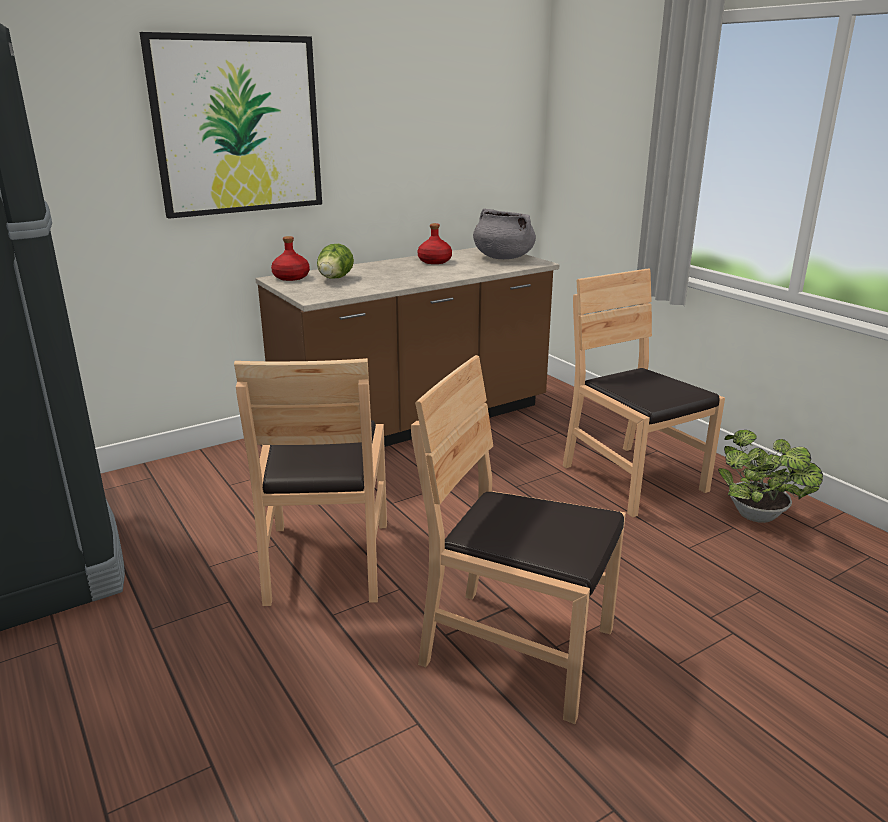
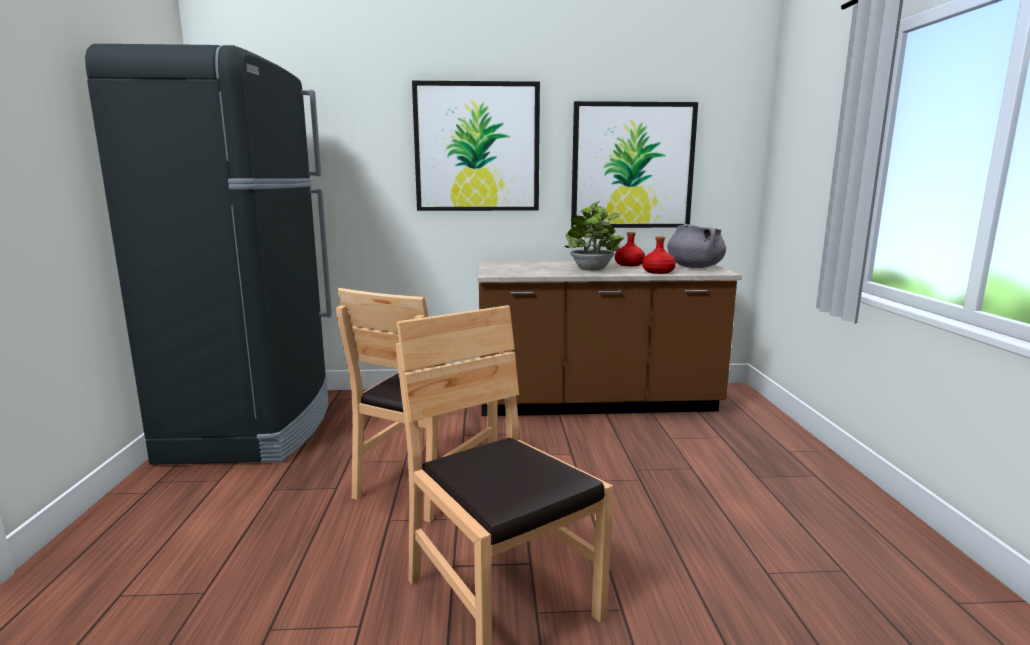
camera: 30 degrees right, 10 degrees down
red bottle [271,236,310,281] -> red bottle moved to [642,236,676,274]
lettuce [317,244,354,279] -> none
brown chair [563,268,725,518] -> none
potted plant [718,430,823,523] -> potted plant moved to [565,201,625,271]
none -> picture [571,101,698,228]

